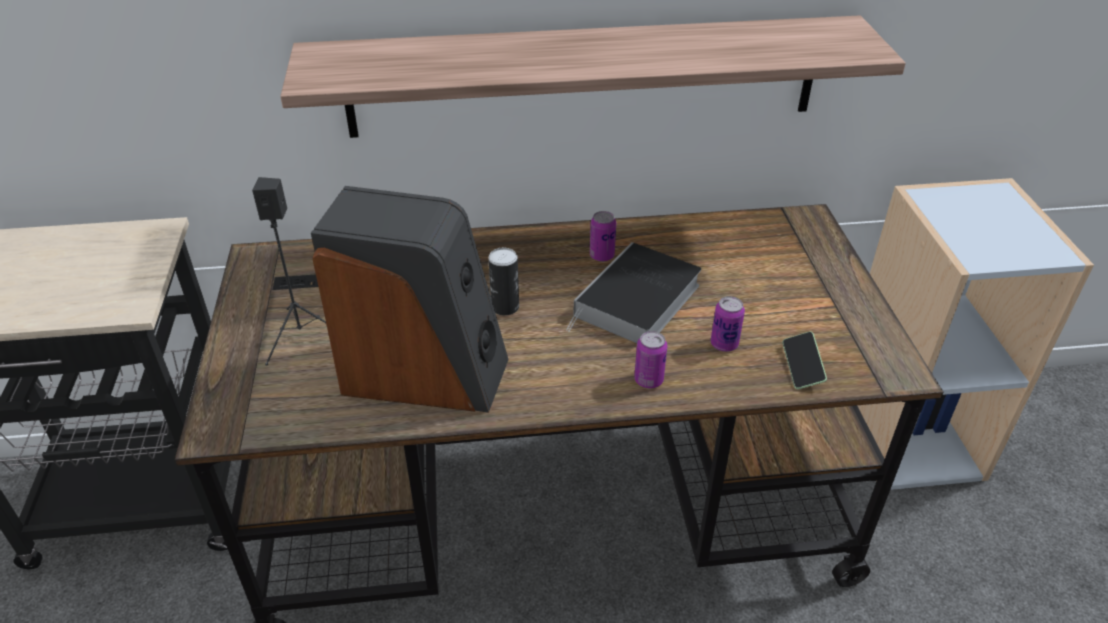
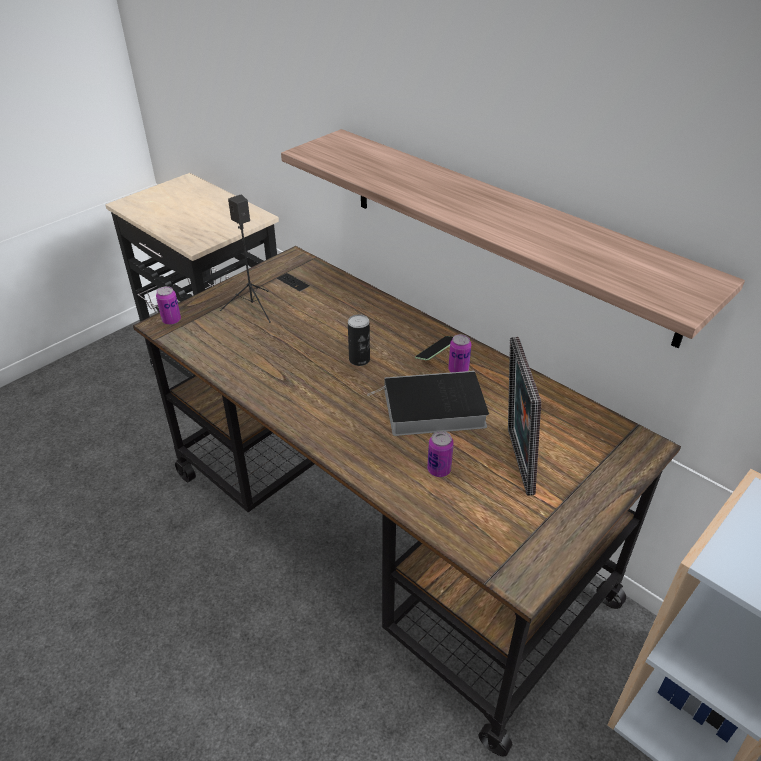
camera: 50 degrees right, 0 degrees up
speaker [311,186,509,413] -> none
can [634,331,668,388] -> can moved to [156,286,181,325]
phone [782,332,827,389] -> phone moved to [415,336,453,360]
none -> picture frame [508,337,541,495]

